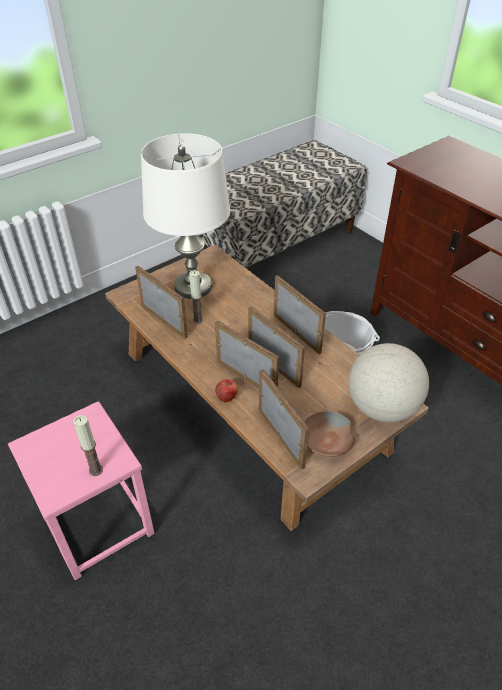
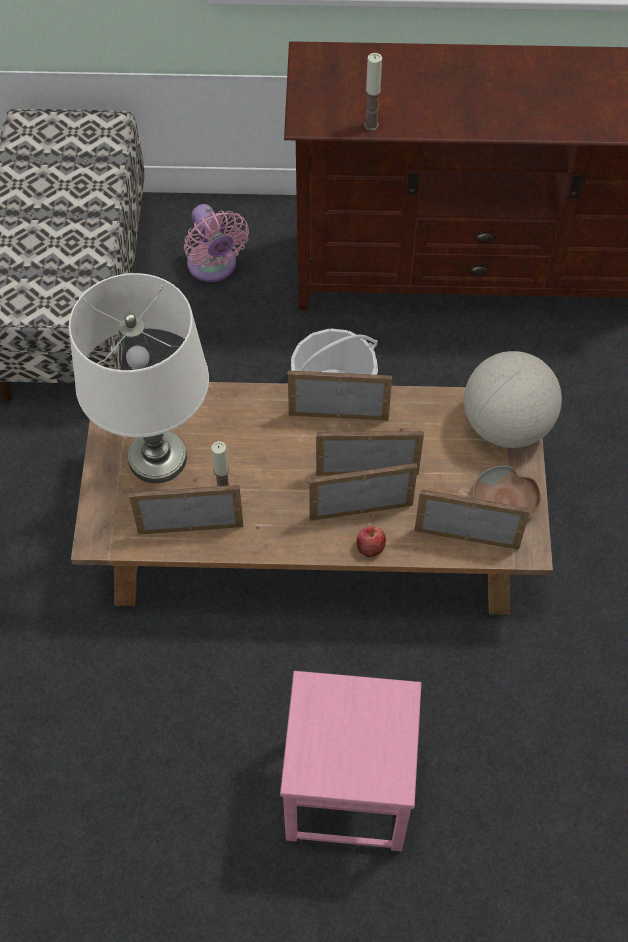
camera: 50 degrees left, 15 degrees up
candle [73,415,103,476] -> candle moved to [364,53,382,131]
none -> pink fan [184,204,249,282]

